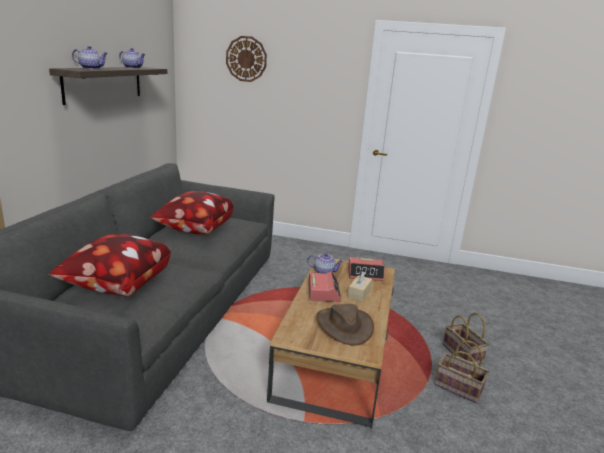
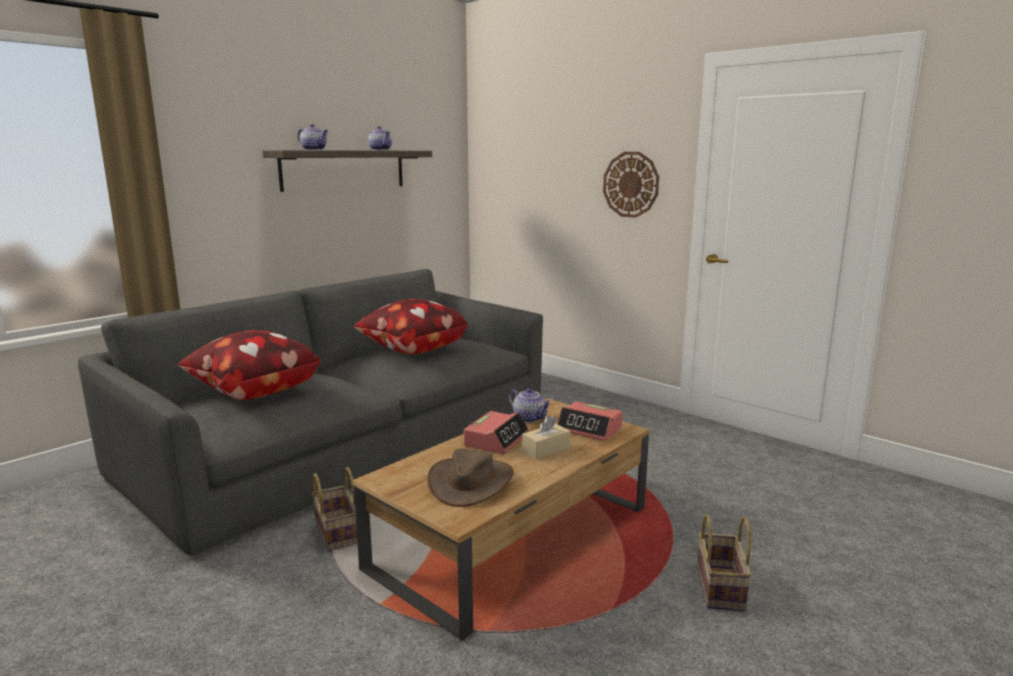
camera: 30 degrees right, 5 degrees down
wall clock [226,36,267,82] -> wall clock moved to [603,152,659,218]
basket [435,340,489,403] -> basket moved to [312,467,358,552]

